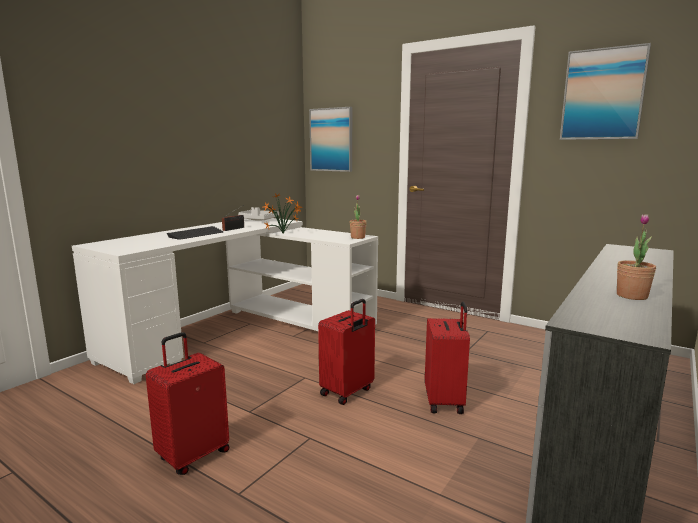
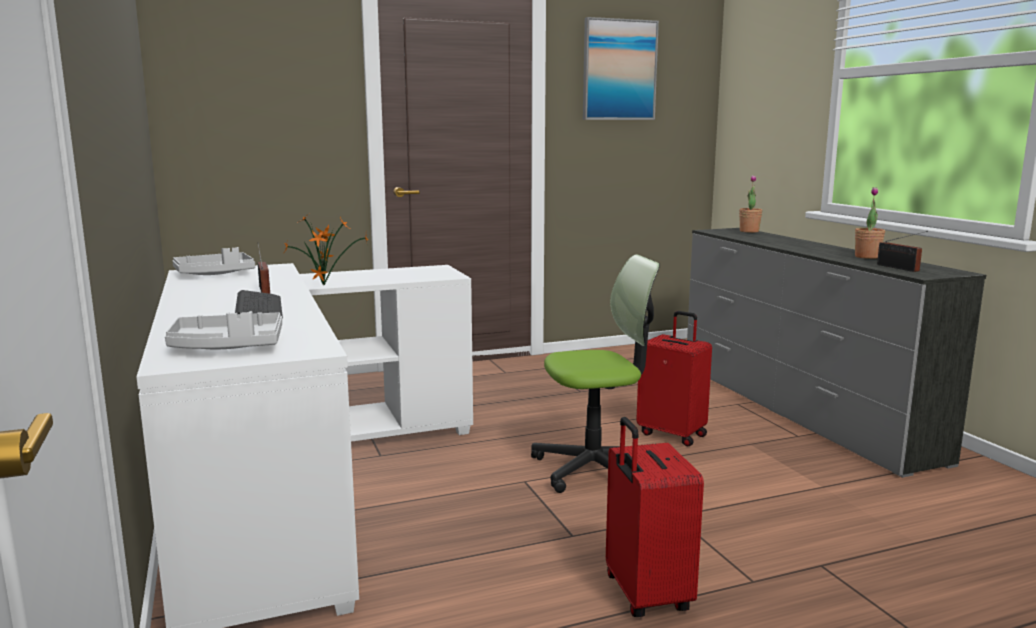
camera: 55 degrees left, 0 degrees up
picture [309,107,352,172] -> none
red suitcase [318,299,375,405] -> office chair [531,254,660,493]
potted plant [350,195,367,239] -> potted plant moved to [739,175,762,233]
none -> grey tray [165,311,282,349]
none -> radio [877,231,928,272]

